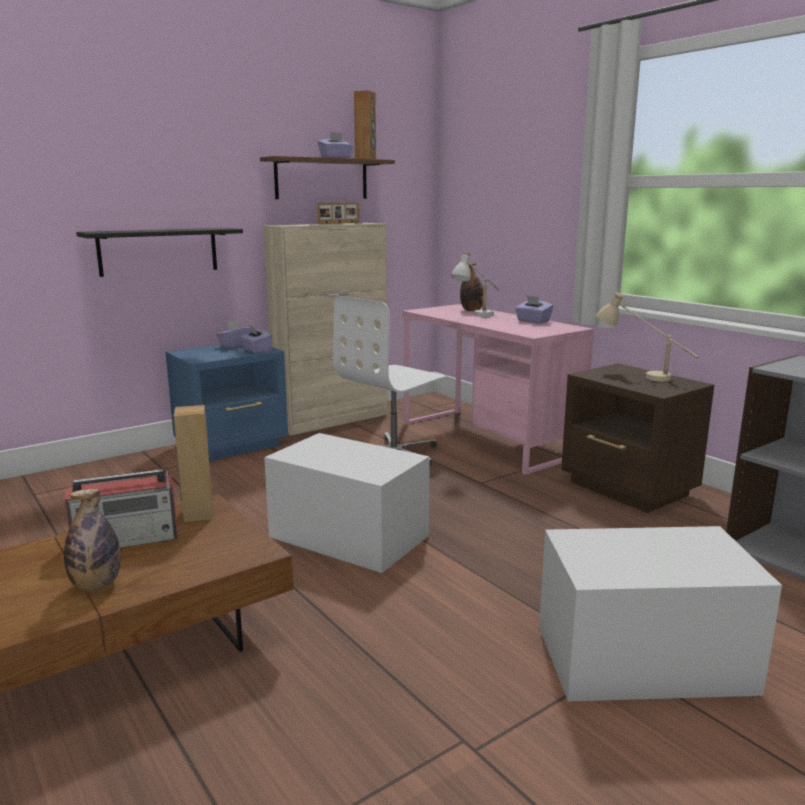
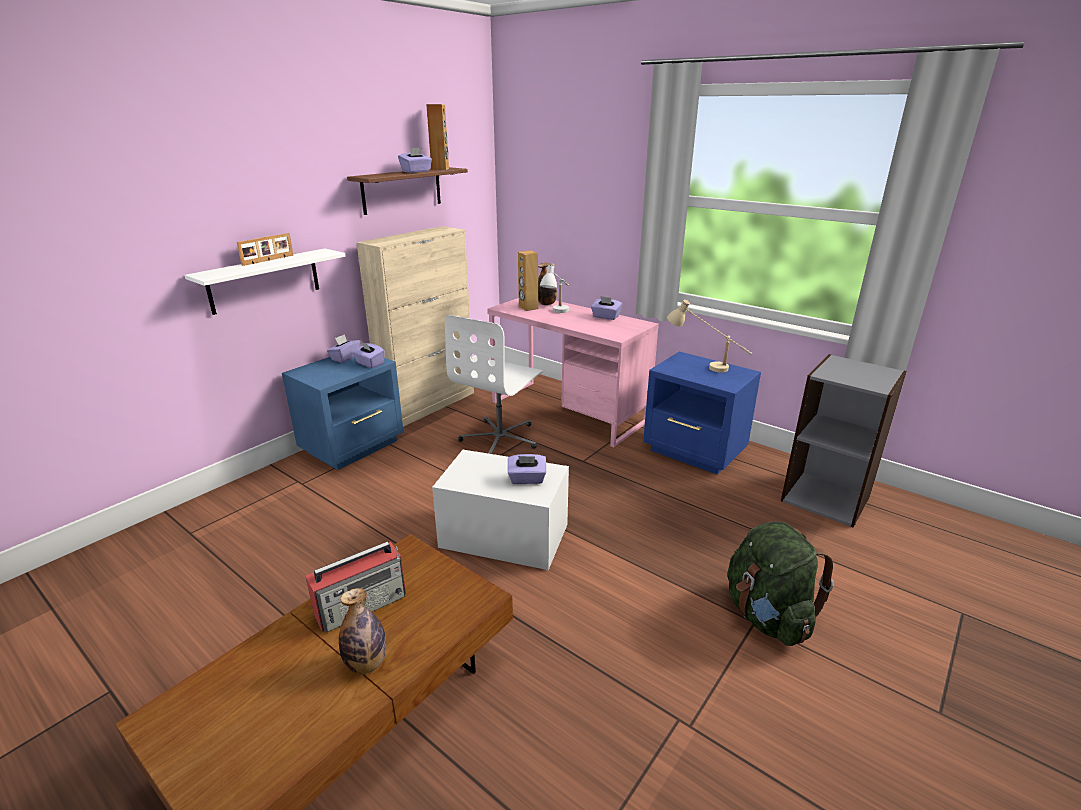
camera: 15 degrees left, 10 degrees up
black shelf [76,228,243,277] -> white shelf [184,248,346,315]
brown speaker [174,405,213,522] -> brown speaker moved to [518,250,538,311]
picture frame [317,202,359,224] -> picture frame moved to [237,233,293,266]
white storage box [539,526,782,701] -> green backpack [727,521,834,646]
brown nightstand [561,363,714,513] -> blue nightstand [643,352,761,475]
none -> purple tissue box [508,454,546,484]

